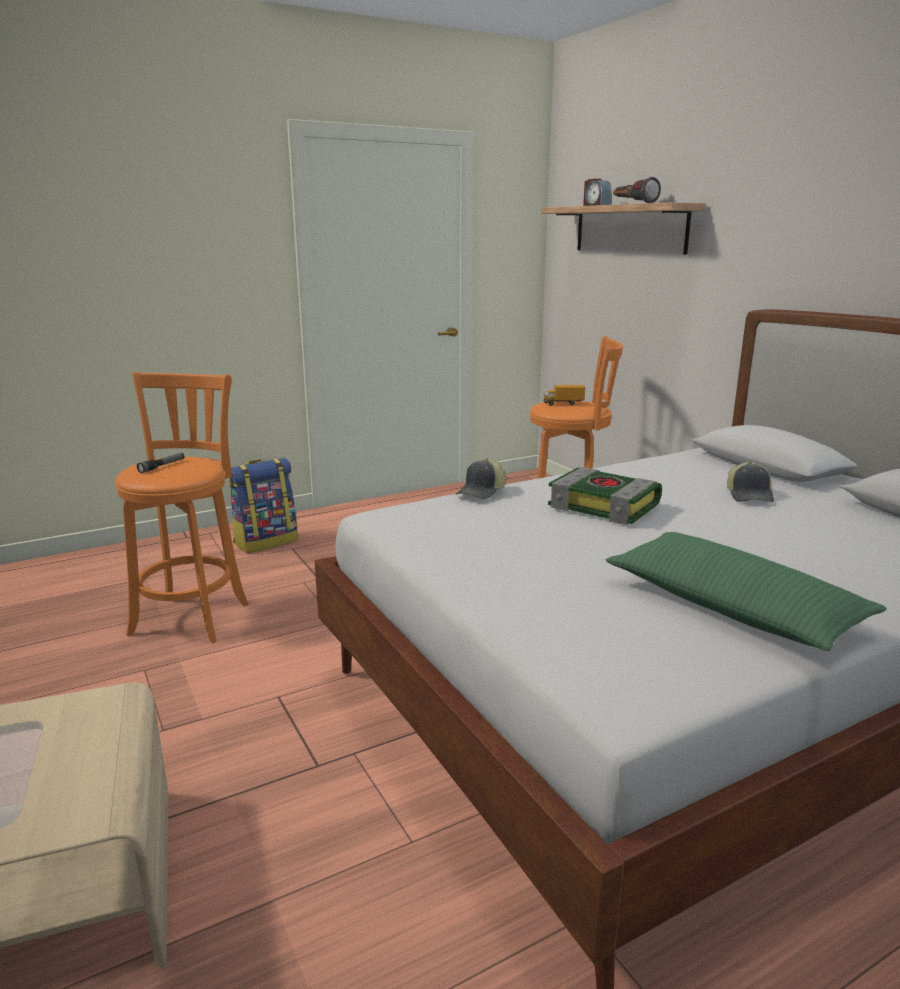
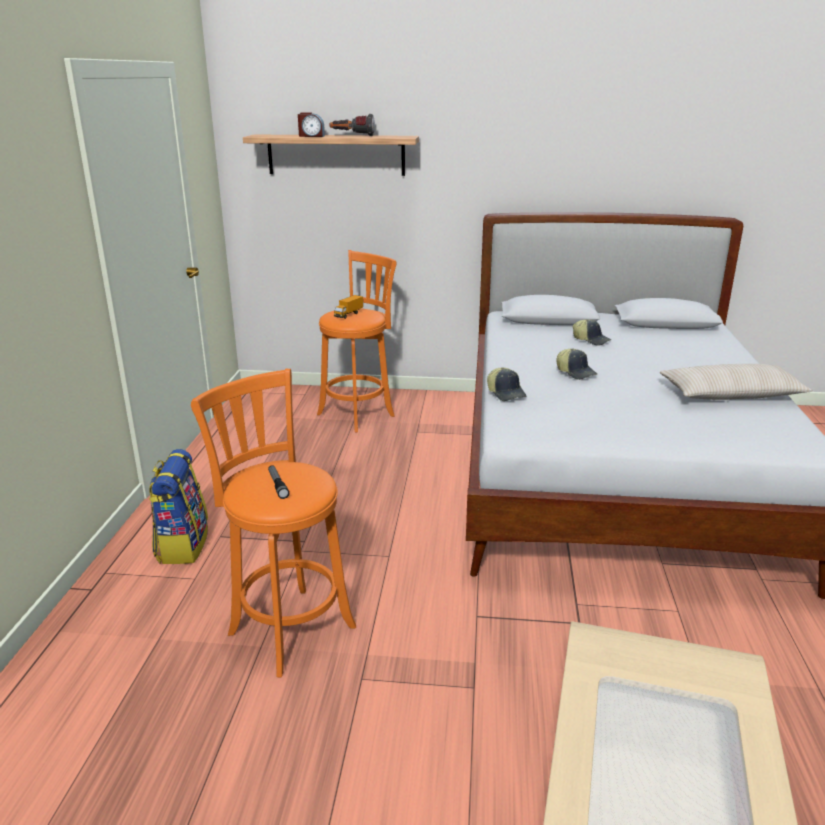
camera: 55 degrees left, 5 degrees up
book [548,467,662,525] -> cap [556,348,597,380]
green pillow [605,532,887,651] -> beige pillow [660,364,813,400]

